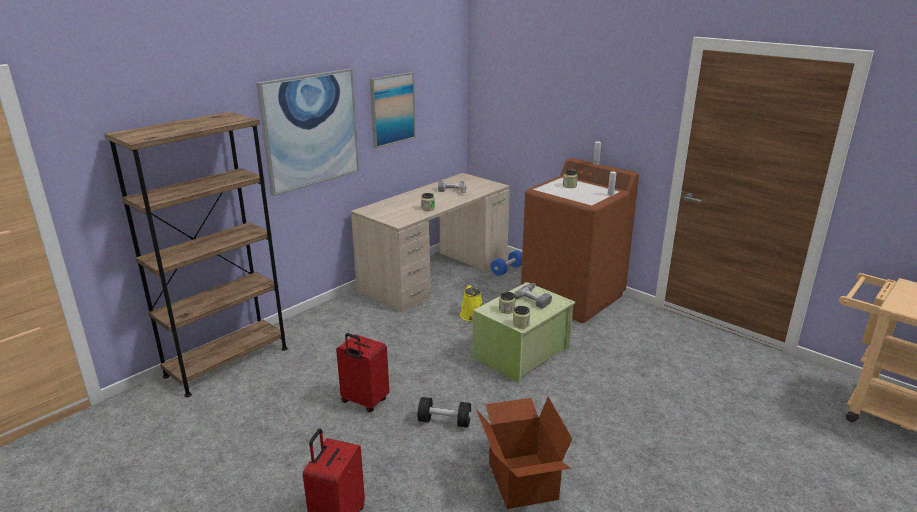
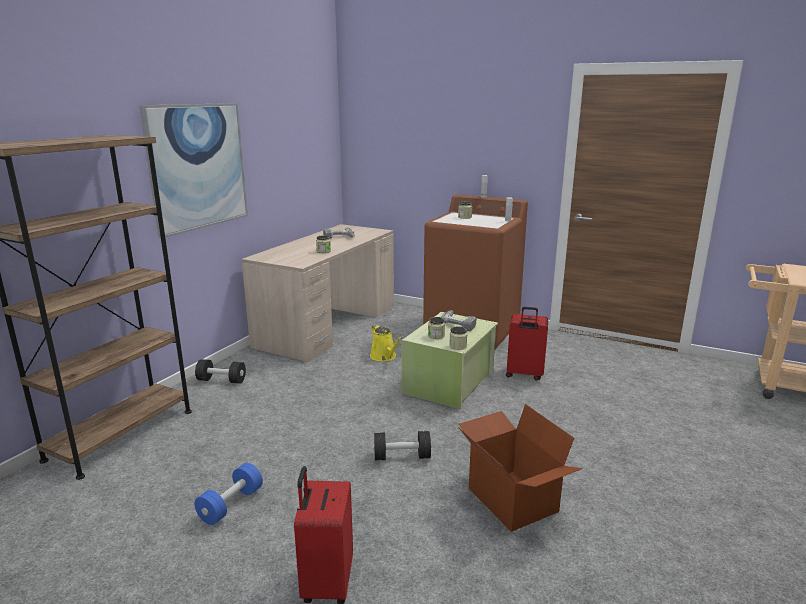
camera: 15 degrees left, 5 degrees down
red suitcase [336,333,389,412] -> red suitcase moved to [506,307,548,381]
picture [370,72,416,148] -> none
blue dumbbell [491,250,522,276] -> blue dumbbell moved to [194,463,263,525]
none -> black dumbbell [195,359,246,383]

